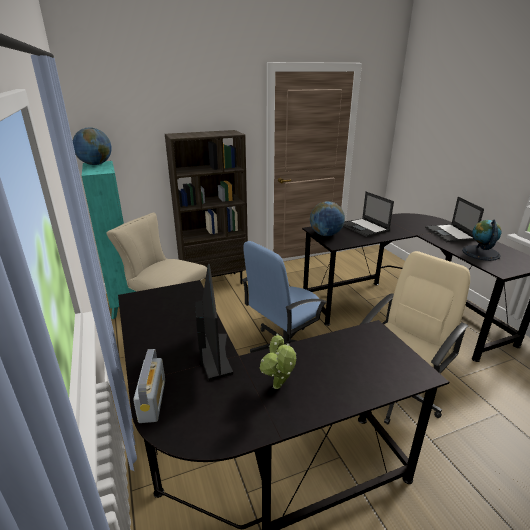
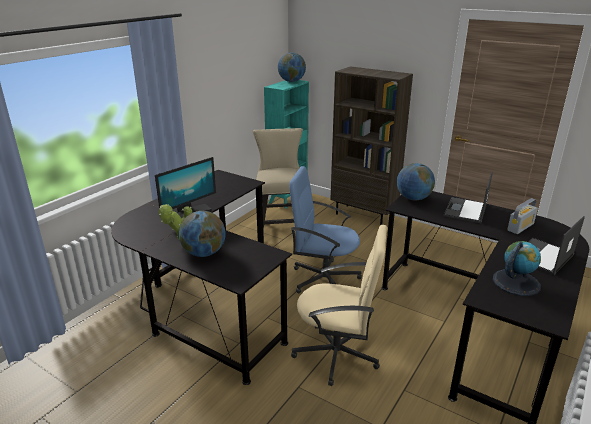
camera: 55 degrees right, 0 degrees up
radio [133,349,165,423] -> radio moved to [507,198,538,234]
none -> globe [179,211,226,257]

